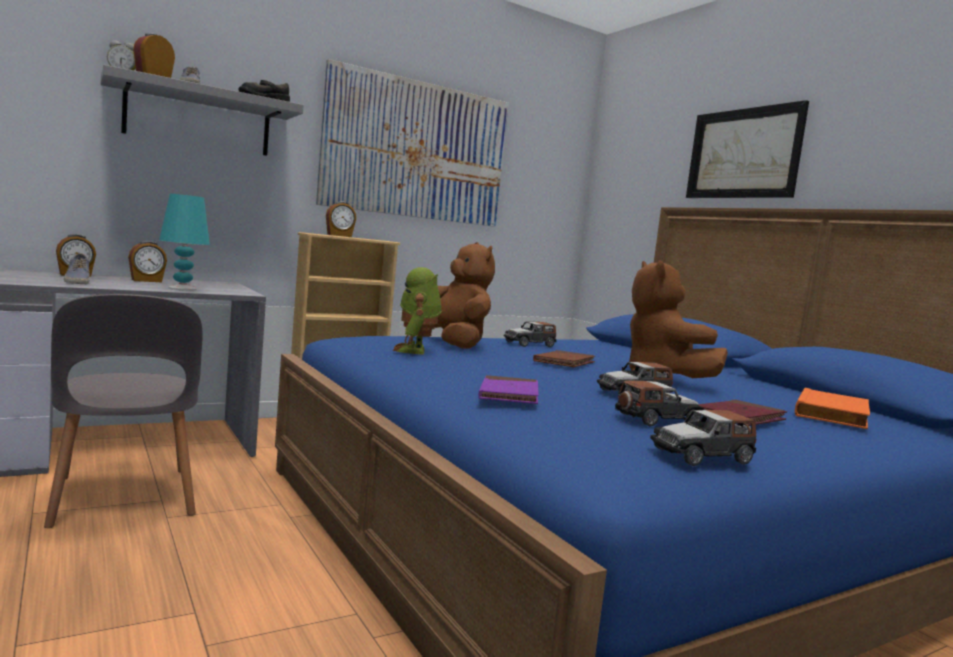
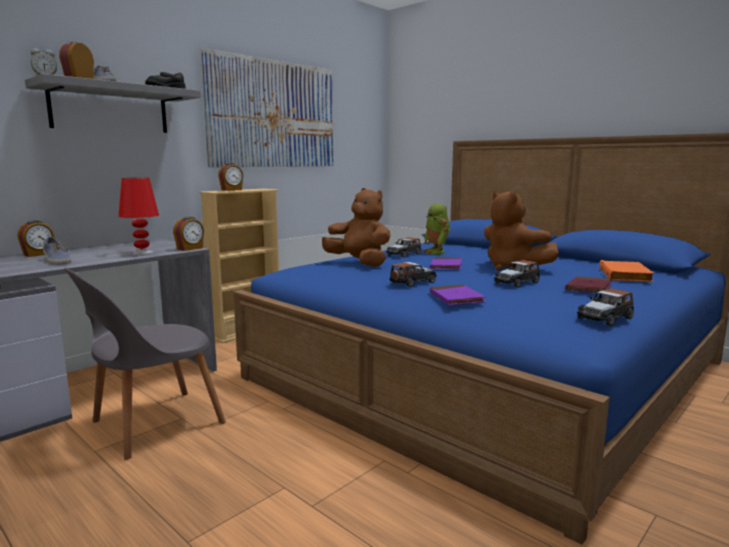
camera: 15 degrees left, 5 degrees up
grey chair [44,294,203,528] -> grey chair turned 90 degrees clockwise [64,268,226,460]
alarm clock [128,241,167,282] -> alarm clock moved to [173,217,204,251]
turquoise table lamp [159,194,210,291] -> red table lamp [118,178,159,255]
toy robot [393,267,442,355] -> toy robot moved to [422,203,450,255]
brown book [533,350,595,367] -> purple book [430,258,462,269]
toy car [615,380,704,427] -> toy car moved to [390,262,437,287]
picture [686,100,809,198] -> none

